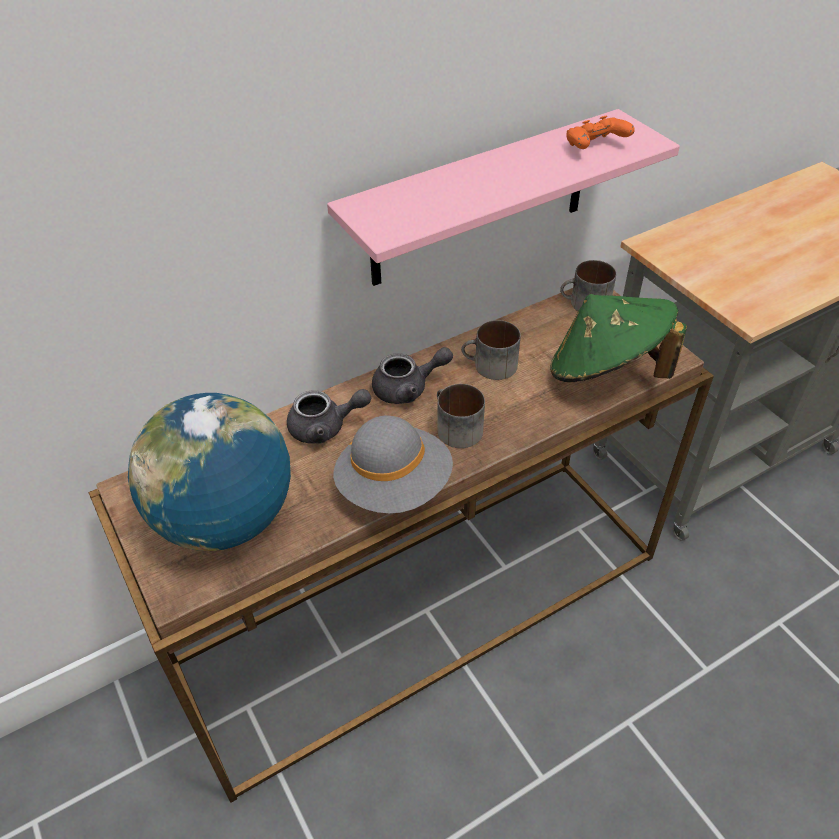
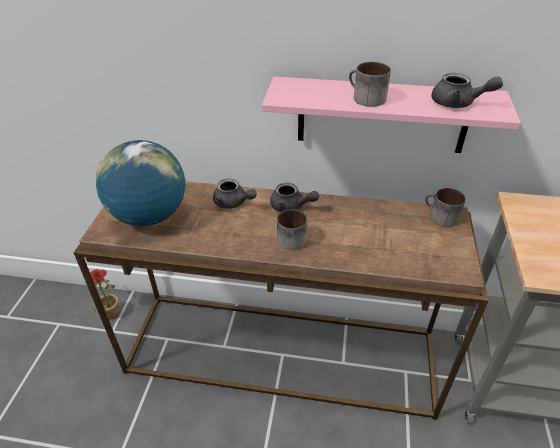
camera: 40 degrees right, 5 degrees down
grey hat [333,415,453,514] -> none
mug [461,320,520,380] -> mug moved to [349,62,391,107]
green hat [550,294,687,382] -> none
orange game controller [566,115,635,149] -> grey teapot [432,73,503,108]
none -> potted plant [90,269,119,319]

